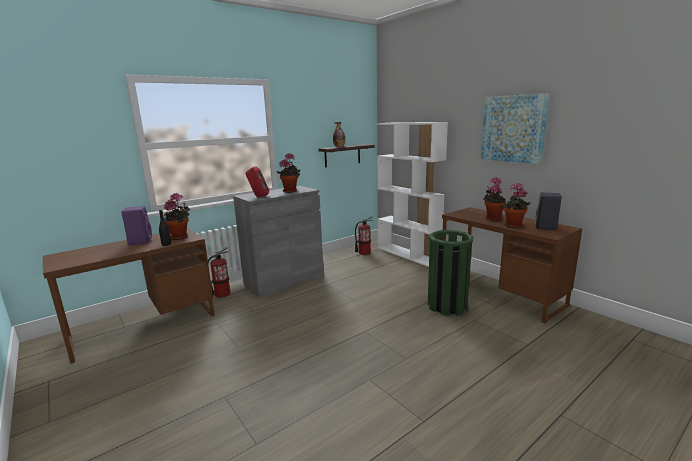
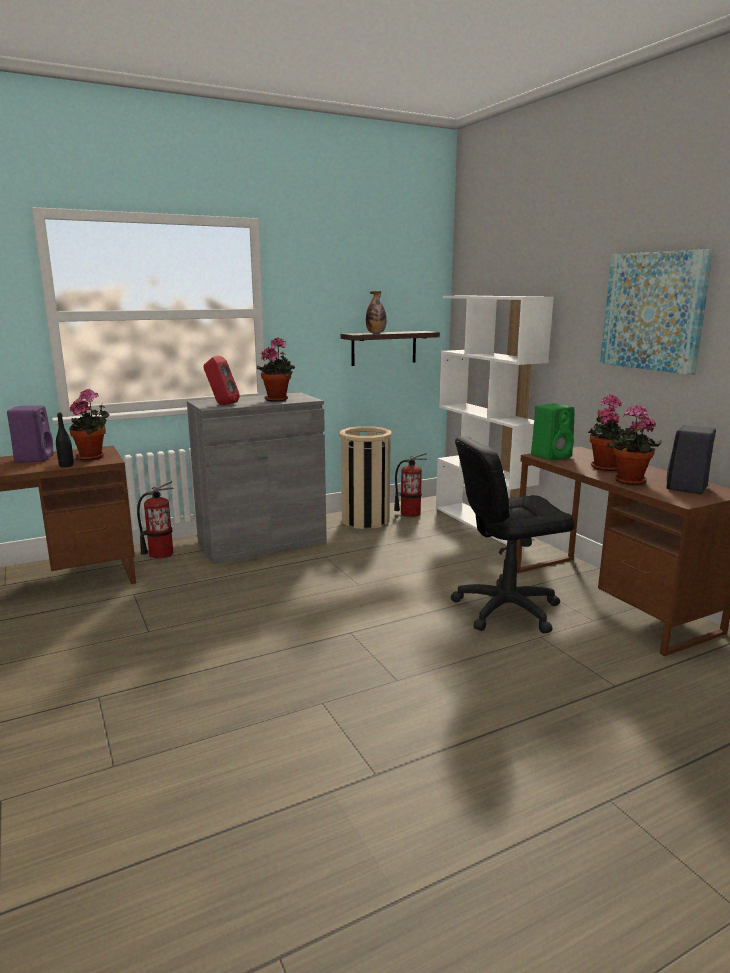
camera: 10 degrees right, 0 degrees up
green trash can [428,230,473,316] -> black office chair [451,436,575,633]
none -> beige trash can [340,426,391,529]
none -> green speaker [531,403,575,461]

